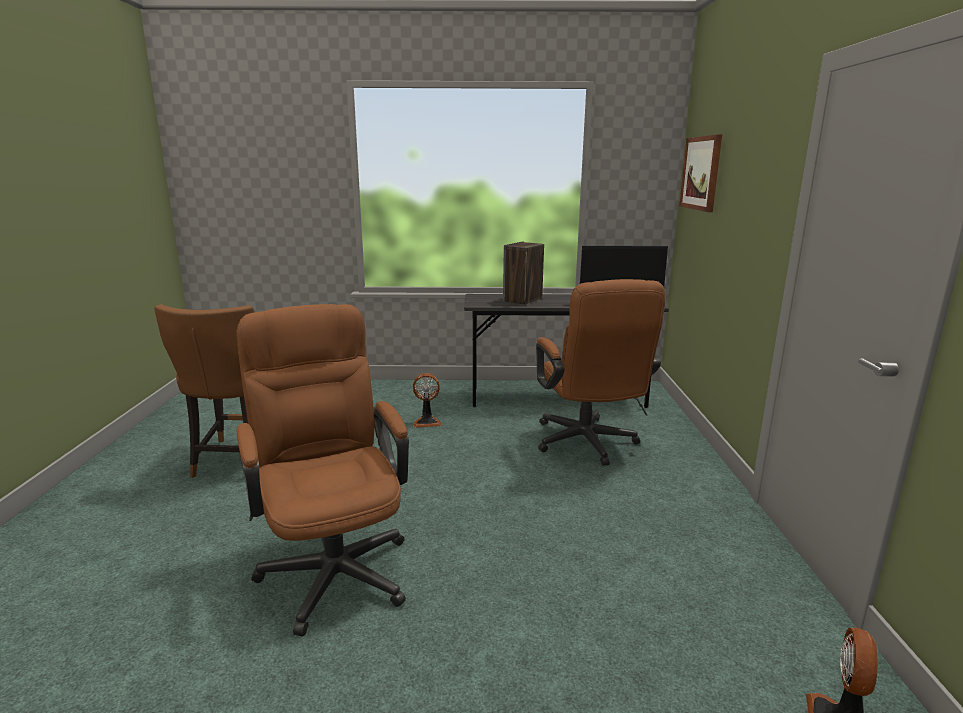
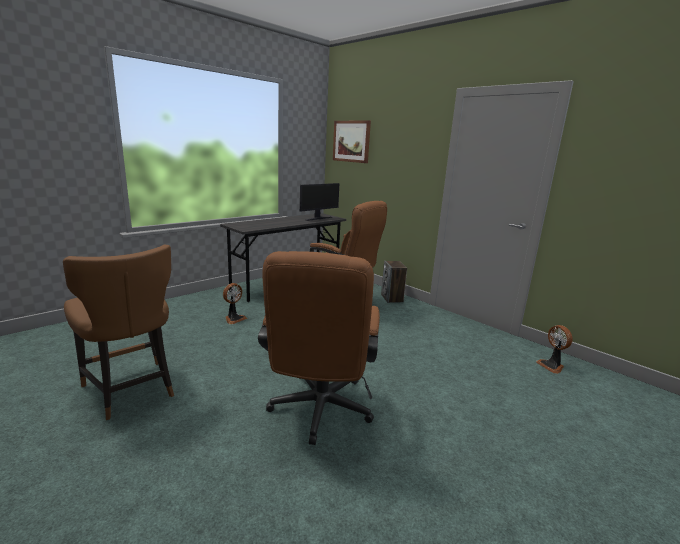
camera: 45 degrees left, 0 degrees up
brown office chair [236,304,409,637] -> brown office chair turned 105 degrees counterclockwise [258,251,380,445]
speaker [503,242,544,305] -> speaker moved to [381,261,407,303]

